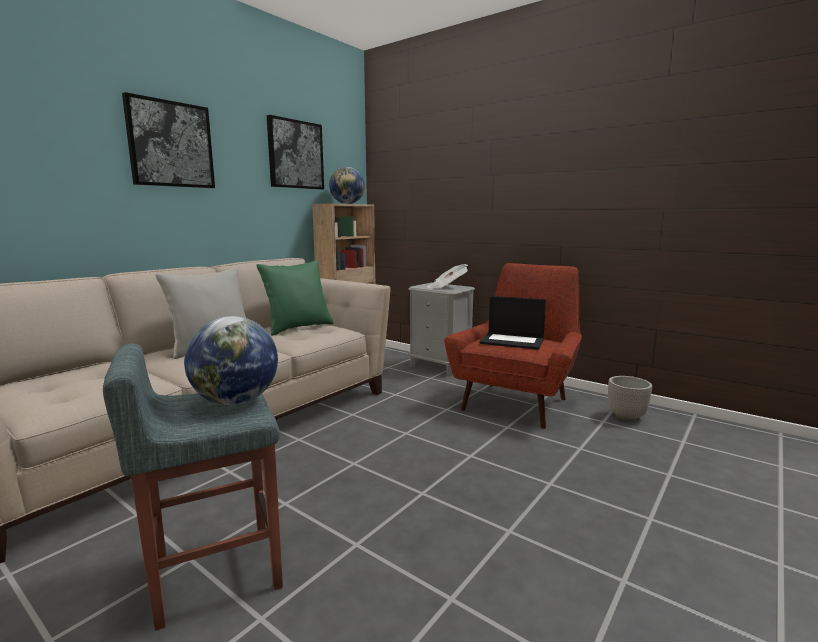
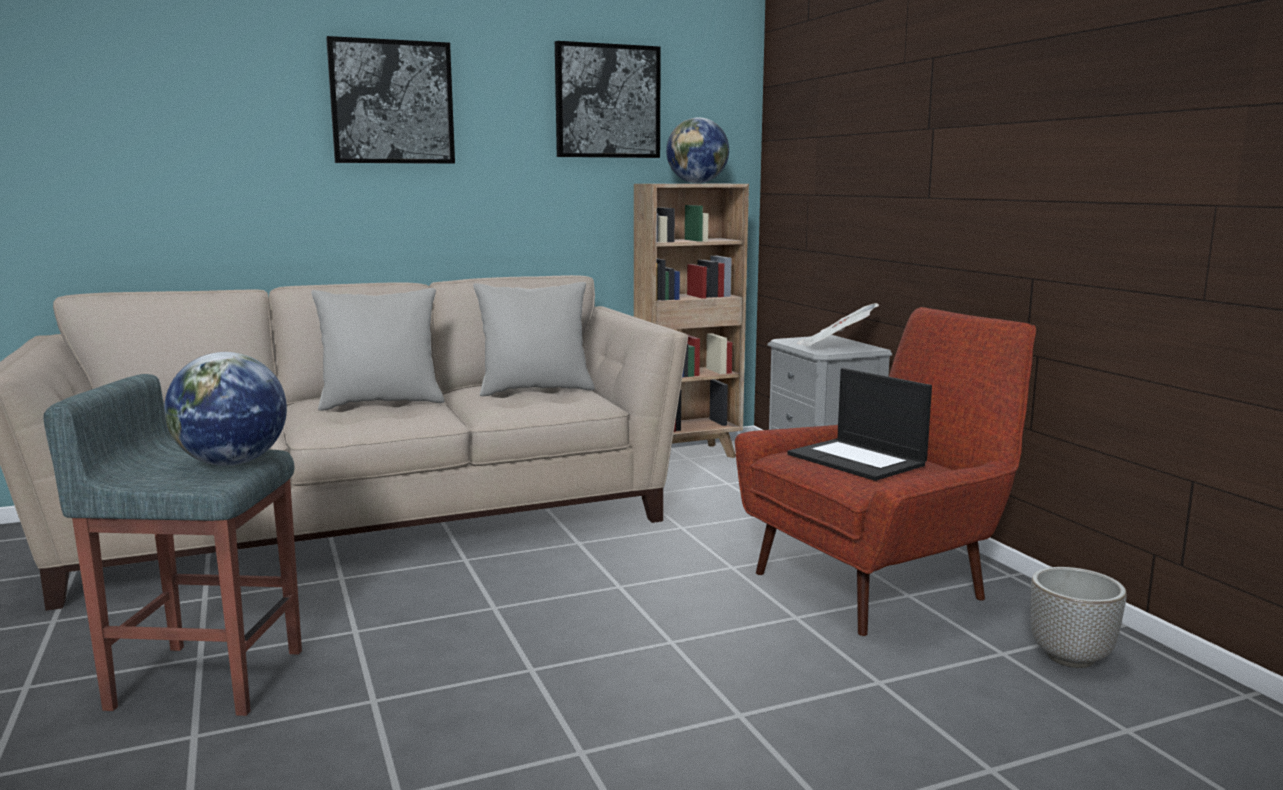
camera: 30 degrees right, 0 degrees up
green pillow [256,261,334,336] -> grey pillow [473,282,595,396]

